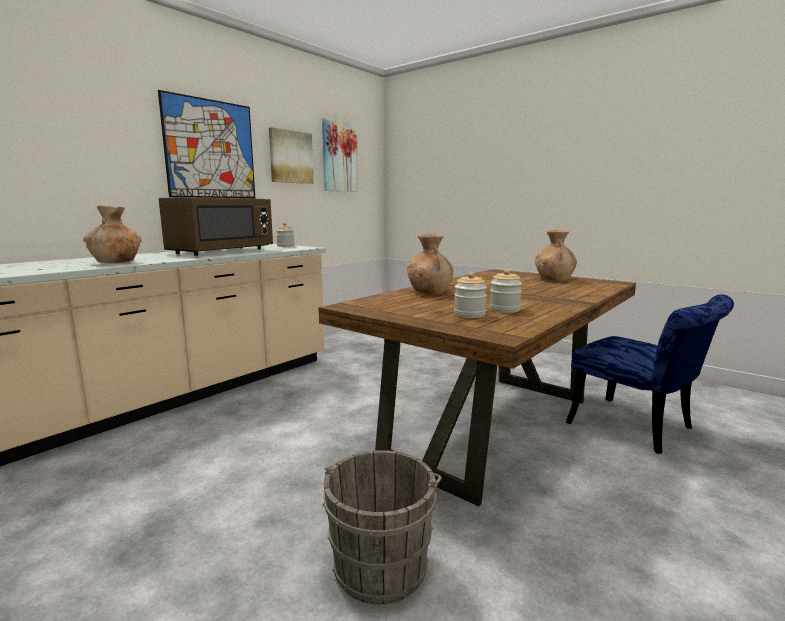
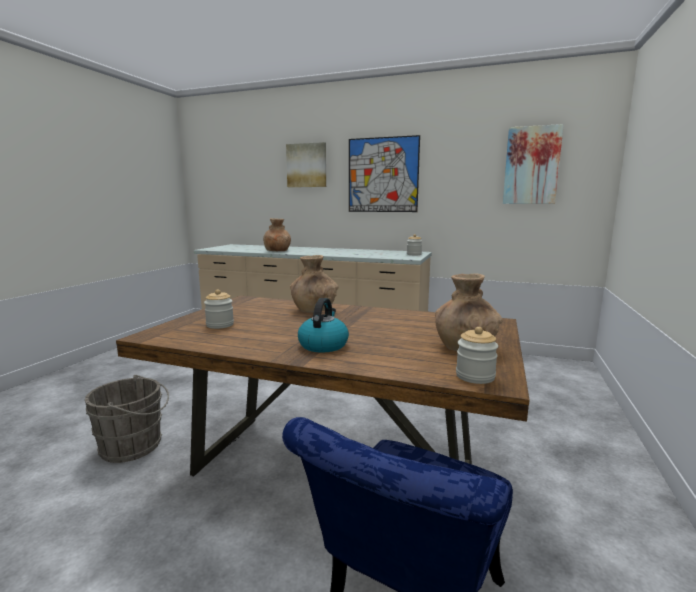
camera: 70 degrees right, 0 degrees up
brown microwave [159,197,273,256] -> none
picture [269,127,314,184] -> picture moved to [286,142,326,187]
jar [490,269,522,313] -> jar moved to [456,327,498,384]
none -> kettle [298,298,349,353]

